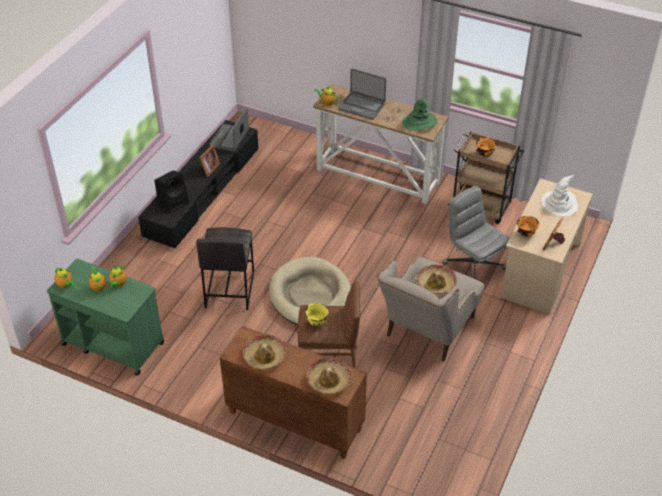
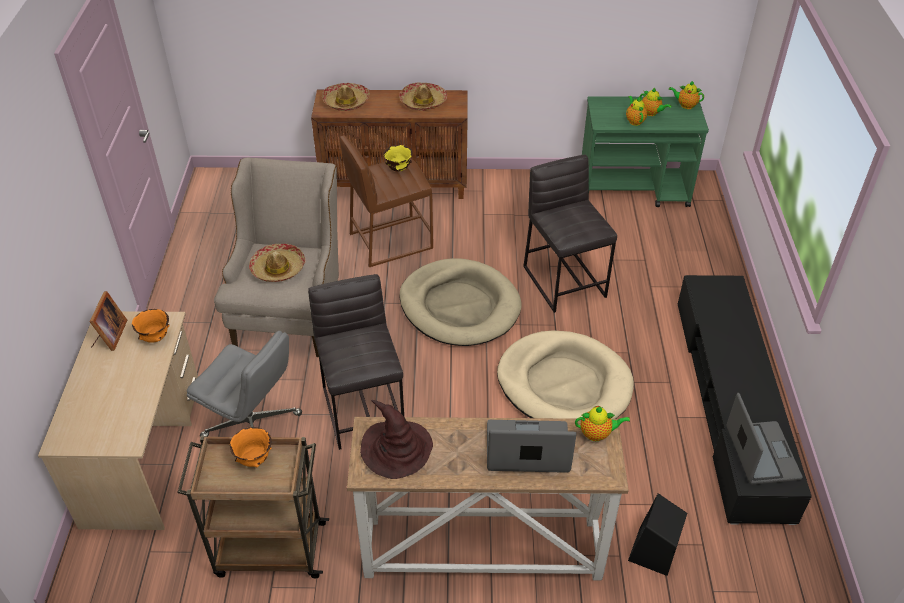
camera: 155 degrees right, 0 degrees up
black speaker [154,170,189,213] -> black speaker moved to [628,493,687,576]
picture frame [198,145,220,177] -> none
green hat [402,98,438,131] -> brown hat [360,400,433,479]
white hat [541,175,578,217] -> none
none -> grey stool [308,274,404,450]
none -> beige dog bed [497,331,634,419]

